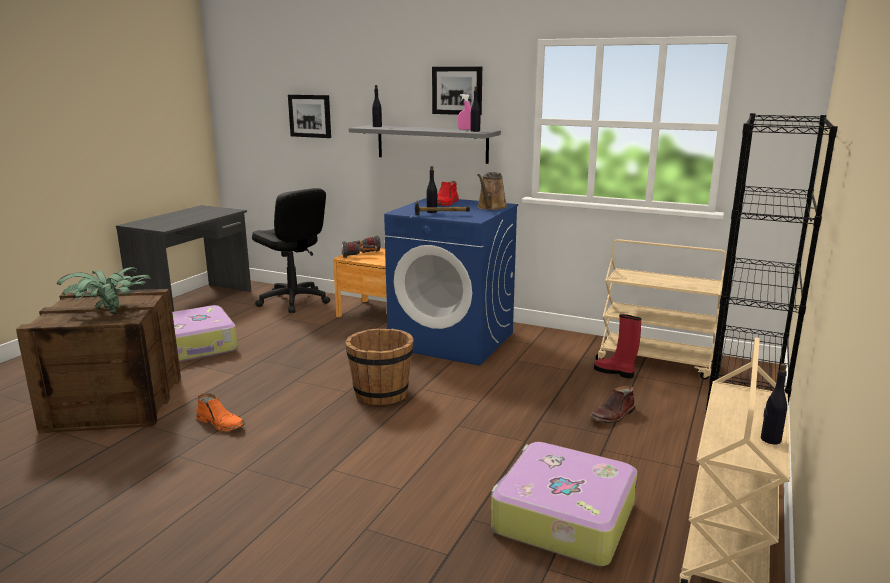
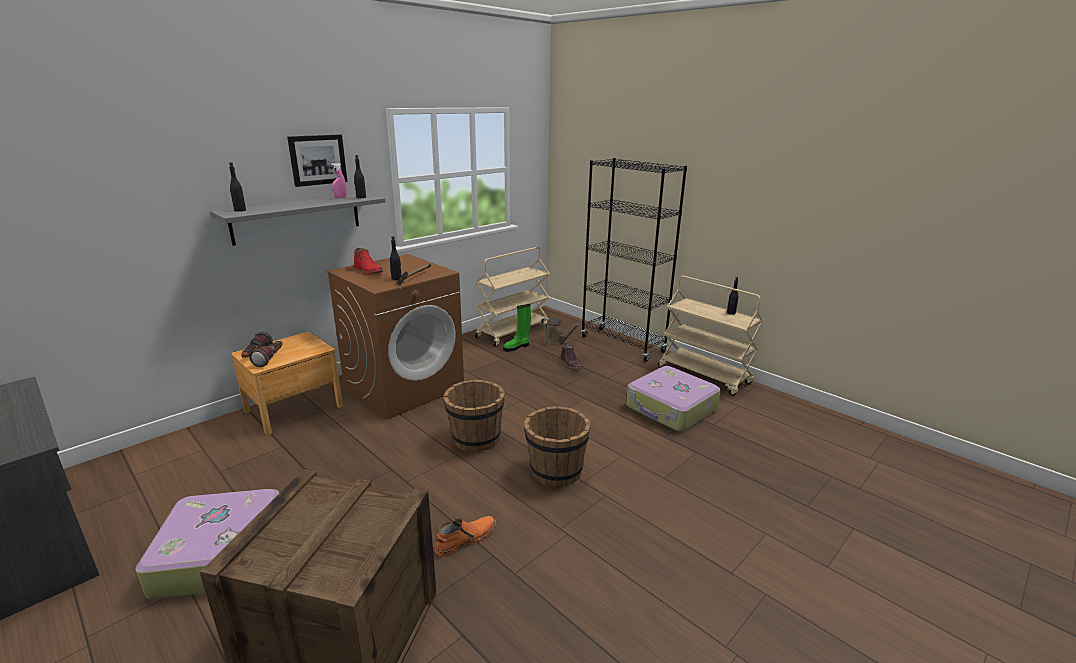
camera: 70 degrees left, 5 degrees up
potted plant [57,267,151,314] -> none
black office chair [252,188,330,313] -> none
picture [288,94,331,138] -> none
blue washing machine [384,198,518,366] -> brown washing machine [326,254,464,420]
brown watering can [477,172,508,210] -> brown watering can moved to [541,317,580,347]
red boot [594,314,641,378] -> green boot [503,304,531,352]
none -> brown bucket [524,406,591,487]

